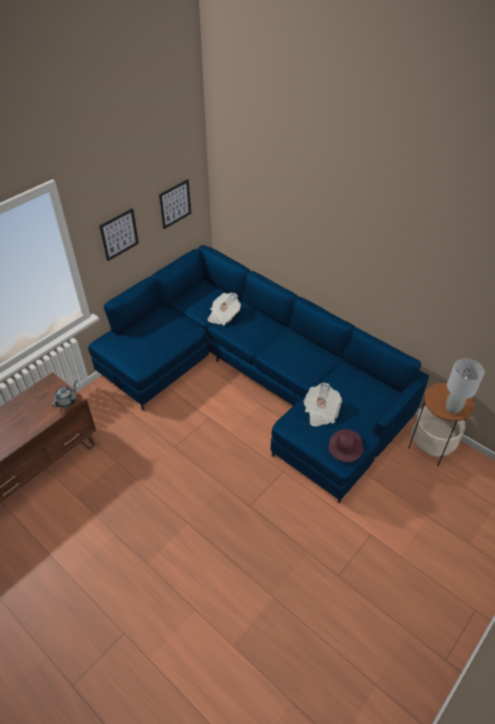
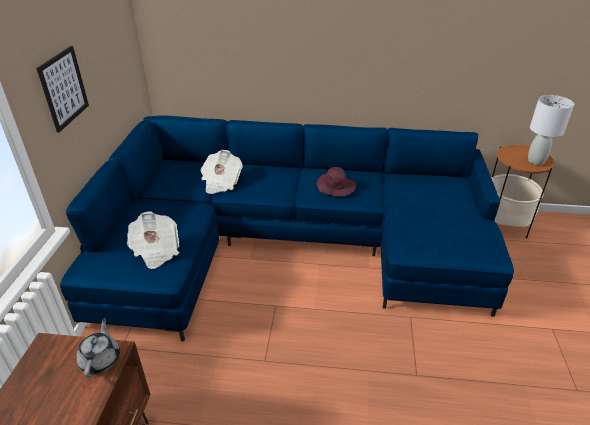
camera: 35 degrees left, 10 degrees down
picture [159,179,191,229] -> none
newspaper [303,383,342,426] -> newspaper moved to [127,211,179,269]
purple hat [329,429,364,462] -> purple hat moved to [317,167,356,196]

